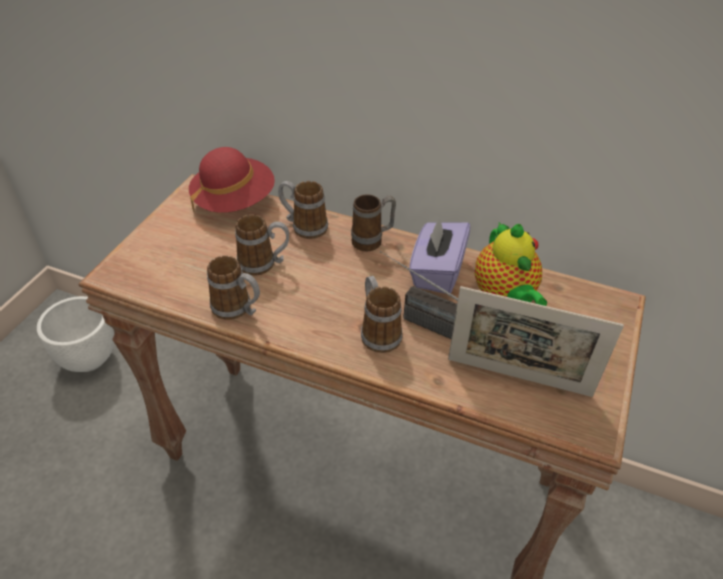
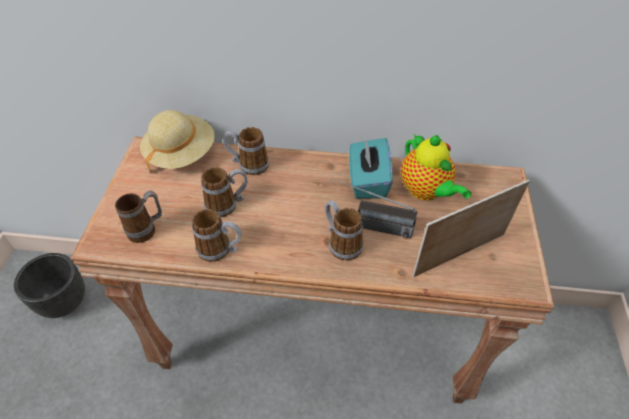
camera: 15 degrees left, 5 degrees up
white planter [37,296,114,372] -> black planter [14,253,85,318]
red hat [189,147,275,213] -> beige hat [140,110,215,172]
mug [351,194,396,252] -> mug moved to [115,191,162,243]
purple tissue box [409,215,470,294] -> turquoise tissue box [349,138,393,199]
picture frame [448,286,624,397] -> picture frame turned 150 degrees clockwise [412,179,530,277]

